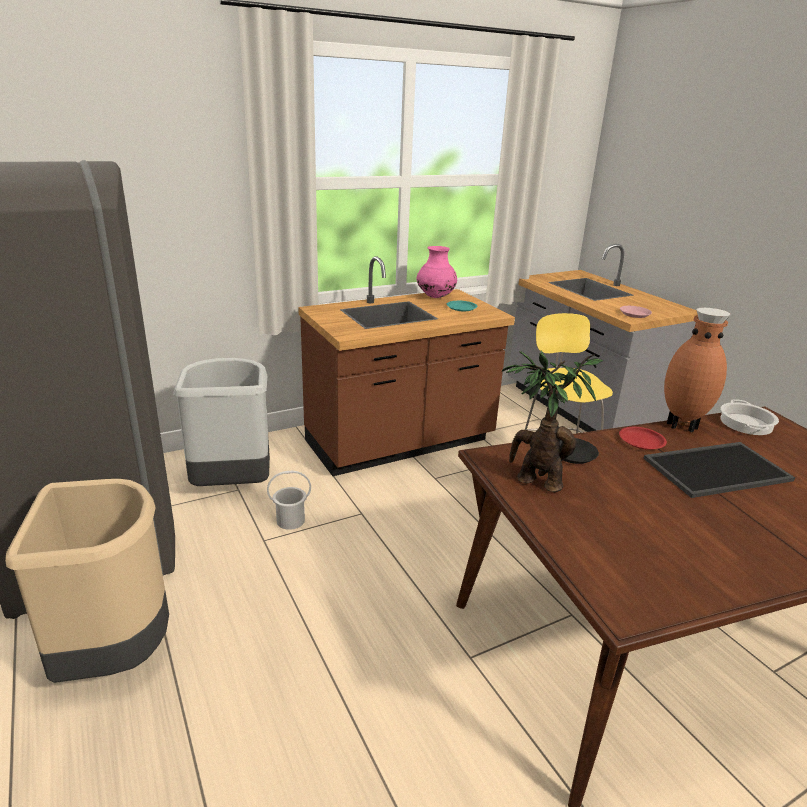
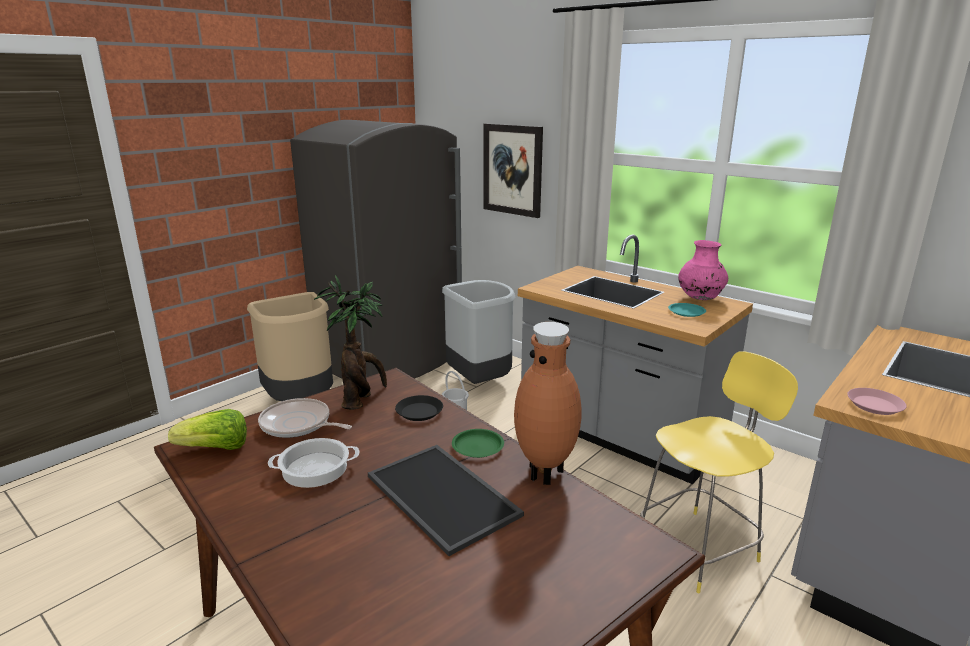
camera: 70 degrees right, 5 degrees down
brown counter [298,256,515,476] -> grey counter [518,234,753,484]
red plate [619,427,667,450] -> green plate [452,429,504,458]
cooking pot [720,399,779,435] -> cooking pot moved to [268,438,359,488]
none -> lettuce [168,409,247,450]
none -> frying pan [258,398,352,438]
none -> picture [484,124,543,218]

